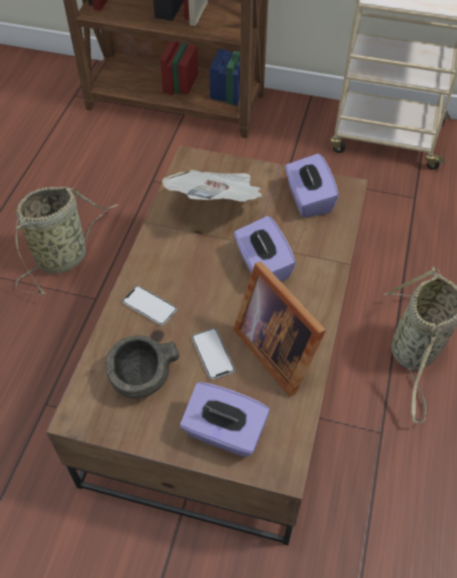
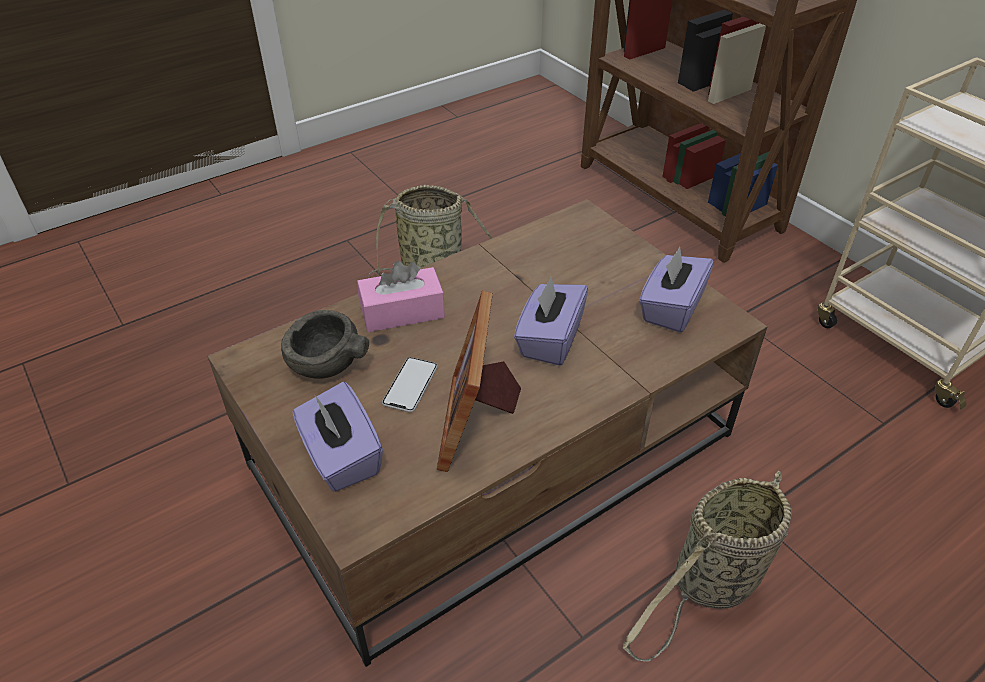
camera: 40 degrees right, 10 degrees down
phone [122,286,177,326] -> pink tissue box [357,261,445,332]
newspaper [162,170,263,202] -> none

